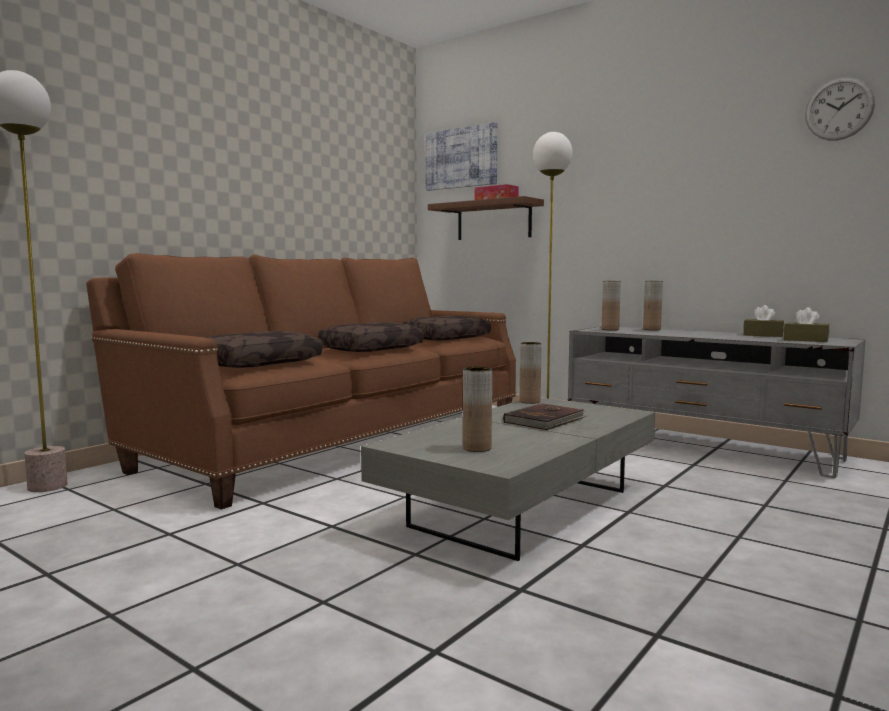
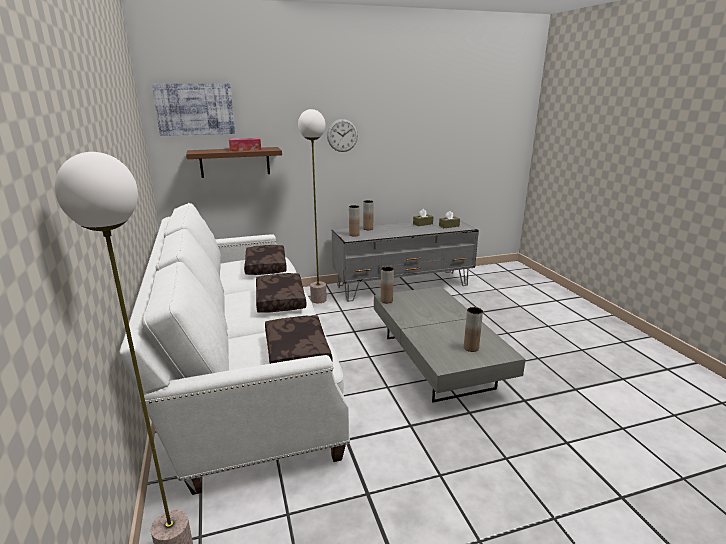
camera: 55 degrees left, 15 degrees up
brown sofa [86,253,516,509] -> white sofa [120,203,350,495]
brown book [503,403,586,430] -> none
wall clock [805,77,875,141] -> wall clock moved to [327,119,358,152]

